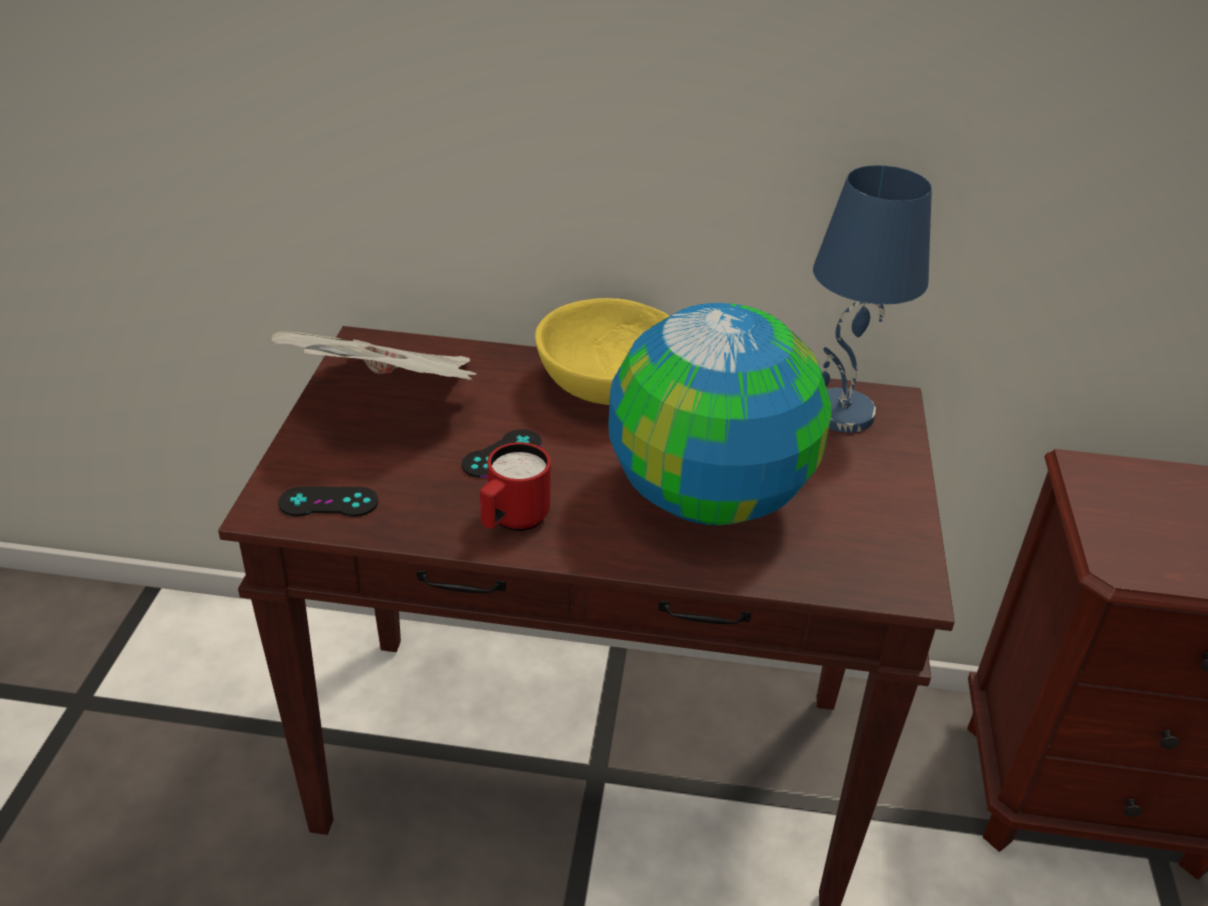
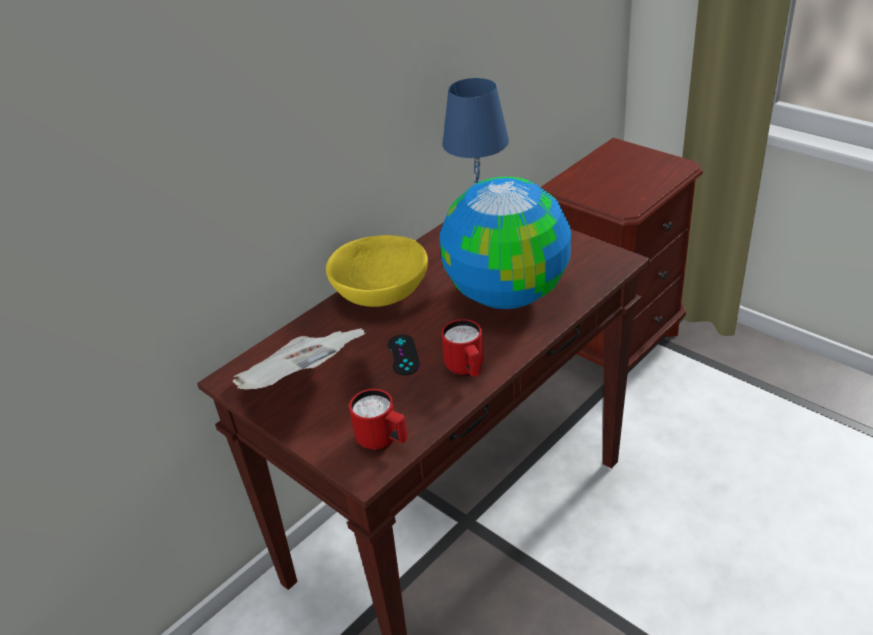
camera: 50 degrees left, 0 degrees up
black game controller [278,486,378,517] -> red mug [349,389,407,451]

